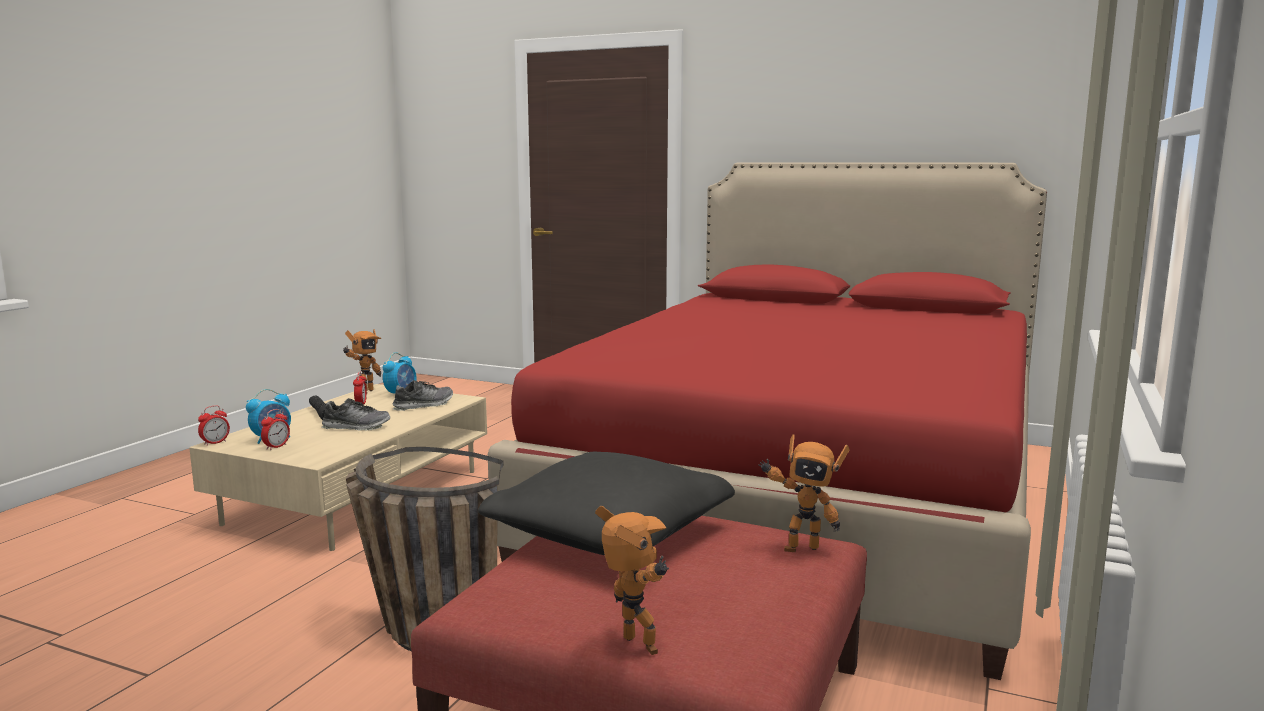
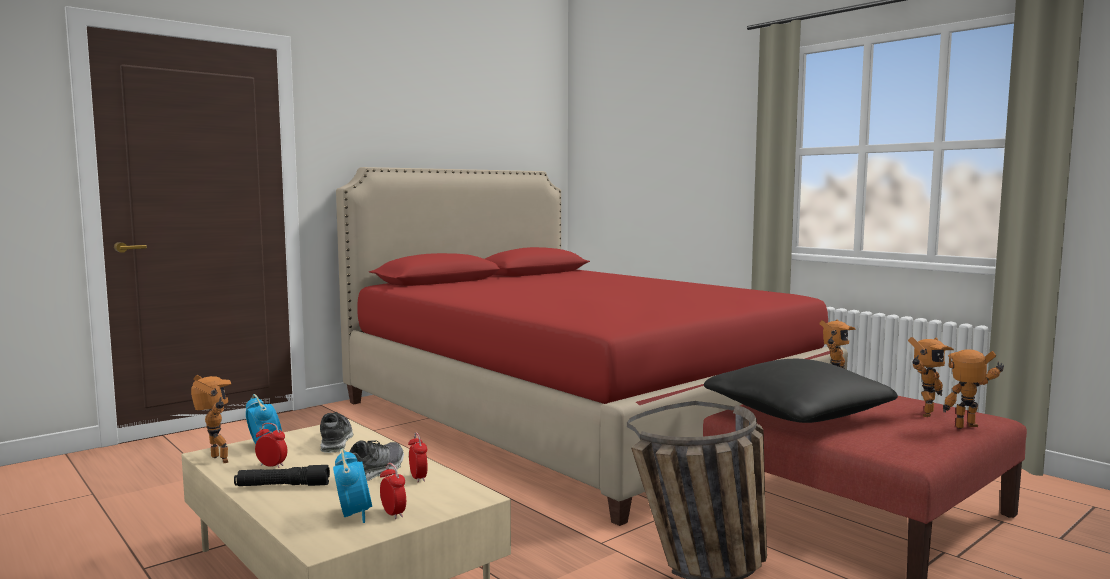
camera: 65 degrees left, 5 degrees down
alarm clock [198,405,230,446] -> alarm clock moved to [408,432,428,482]
none -> toy robot [908,337,954,417]

